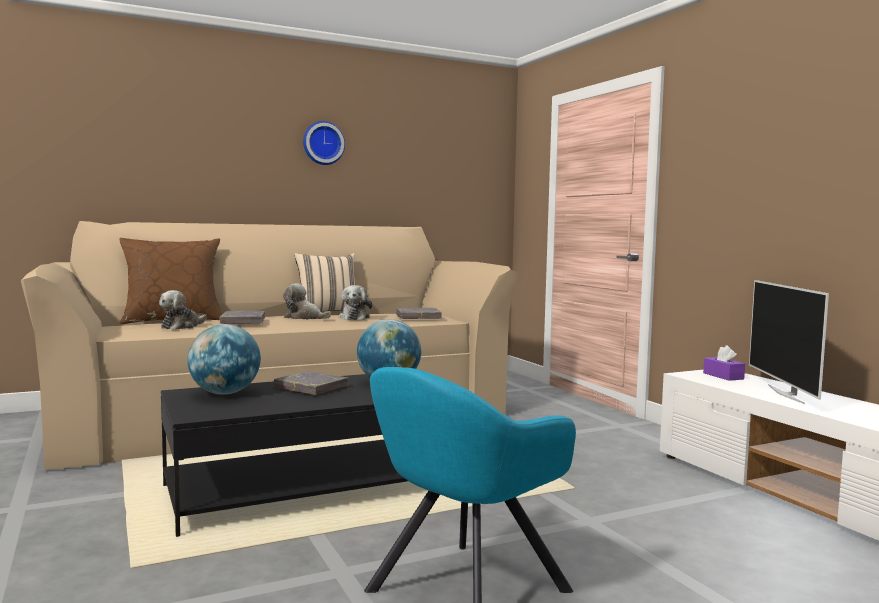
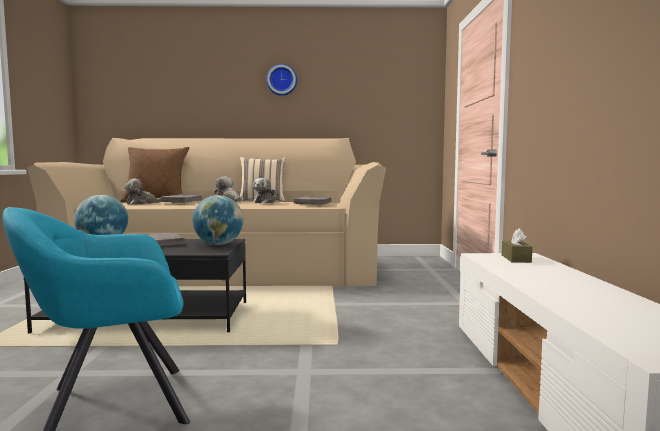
camera: 25 degrees right, 0 degrees up
purple tissue box [703,345,745,381] -> brown tissue box [502,229,533,263]
television [749,280,829,404] -> none

